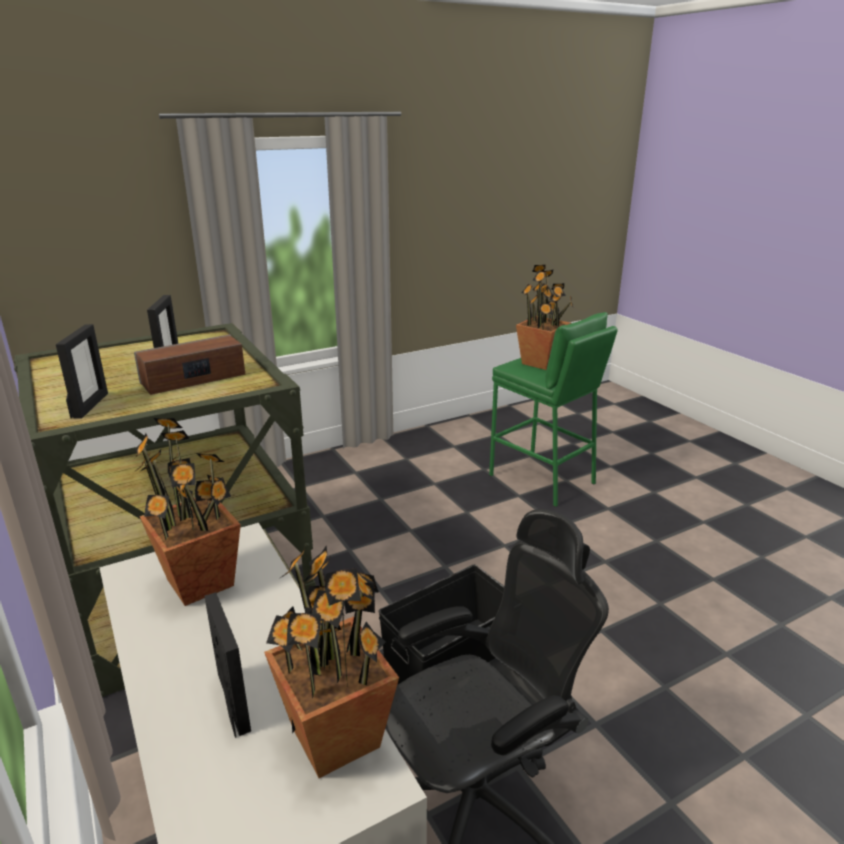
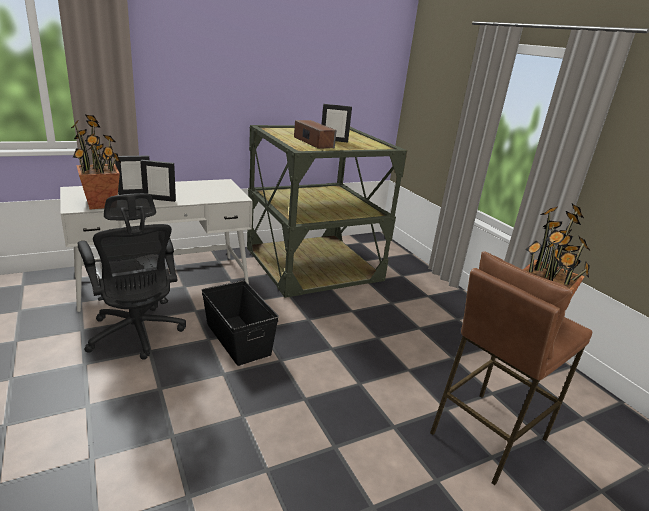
camera: 90 degrees right, 0 degrees up
picture frame [56,324,108,418] -> picture frame moved to [140,160,176,202]
potted plant [135,418,241,606] -> none
green stool [489,312,618,507] -> brown stool [430,251,592,486]

